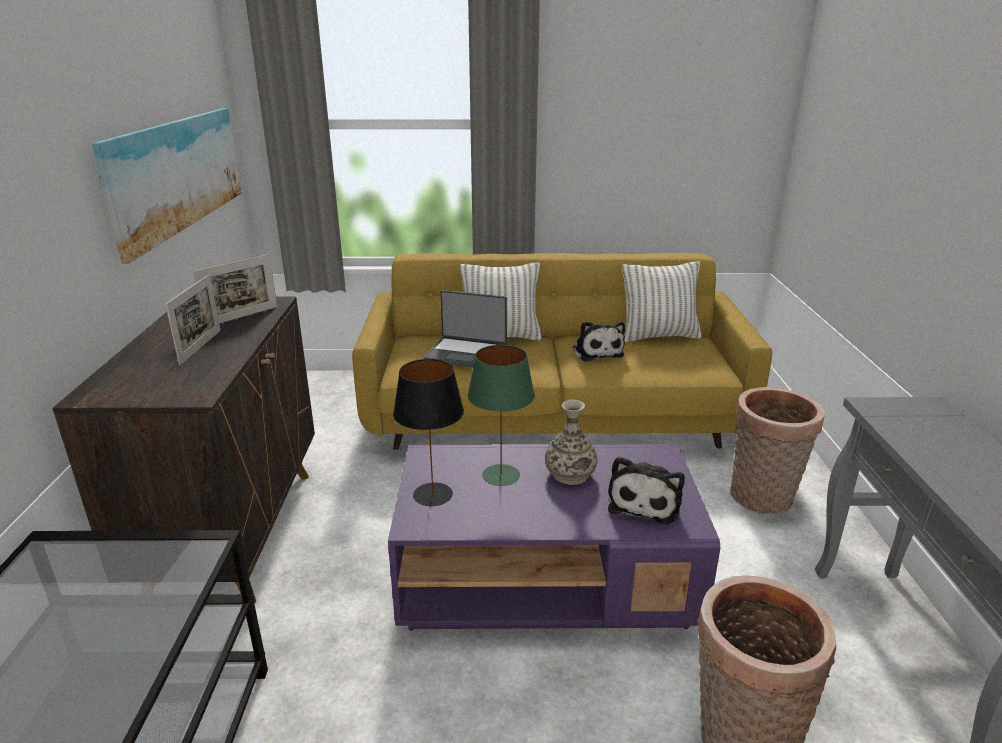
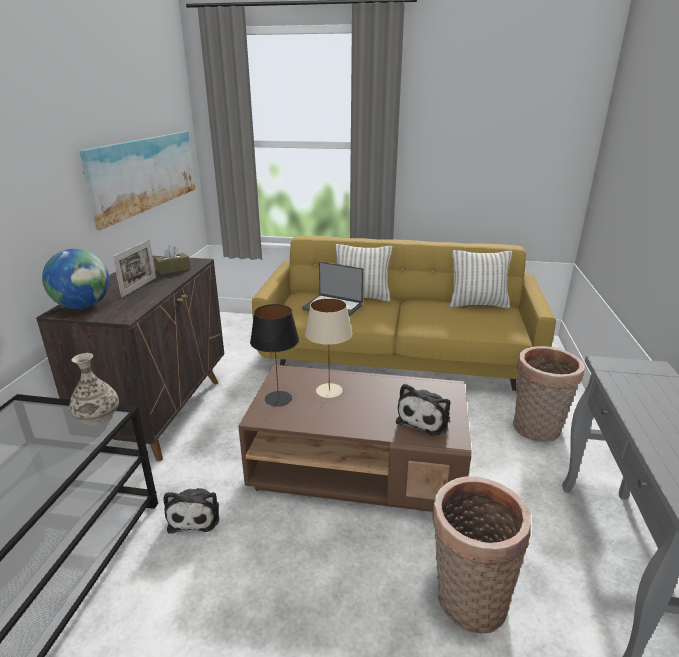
camera: 10 degrees right, 0 degrees up
picture frame [193,254,277,323] -> brown tissue box [154,245,191,275]
purple coffee table [388,444,720,631] -> brown coffee table [239,365,471,512]
green table lamp [468,345,535,486] -> beige table lamp [305,298,352,398]
vase [545,400,597,485] -> vase moved to [69,353,119,426]
plush toy [572,321,625,362] -> plush toy moved to [163,488,219,534]
none -> globe [42,249,110,309]

